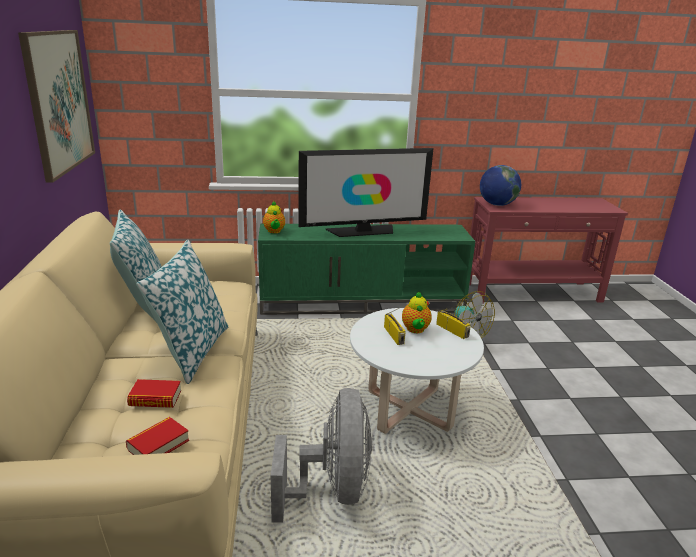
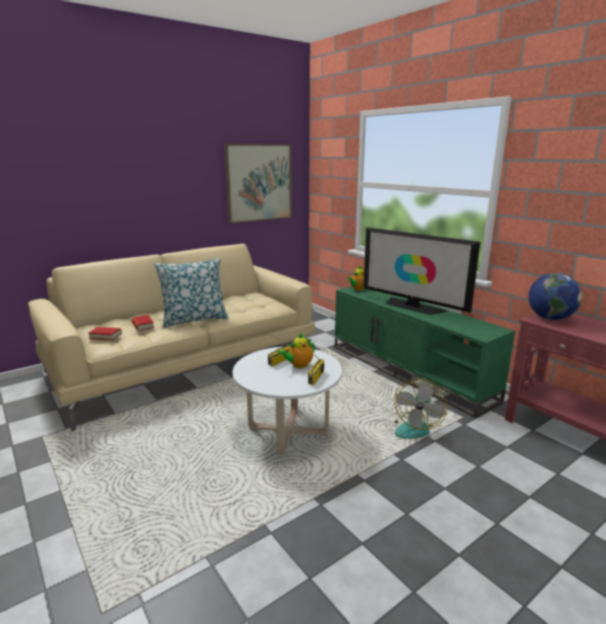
camera: 60 degrees right, 5 degrees down
pillow [110,209,162,323] -> none
grey fan [271,388,372,523] -> none

